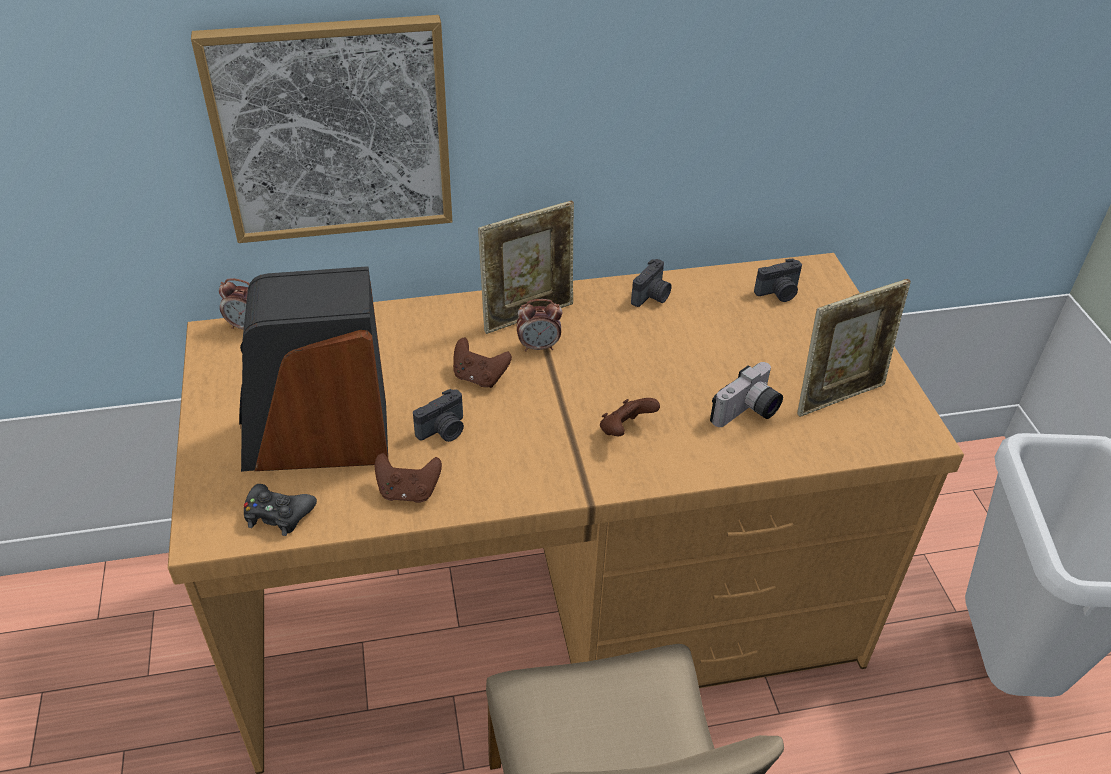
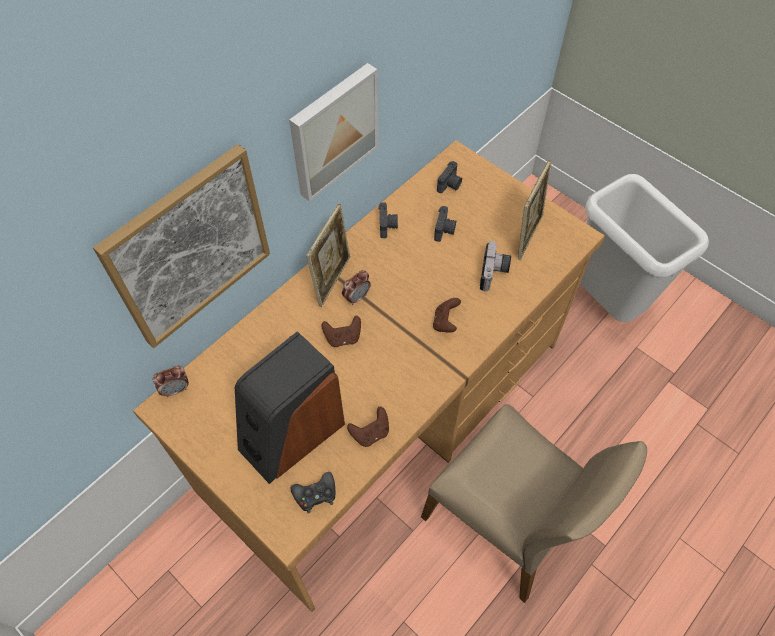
camera: 35 degrees left, 15 degrees up
camera [413,389,464,442] -> camera moved to [434,206,456,242]
none -> picture [289,63,379,202]

